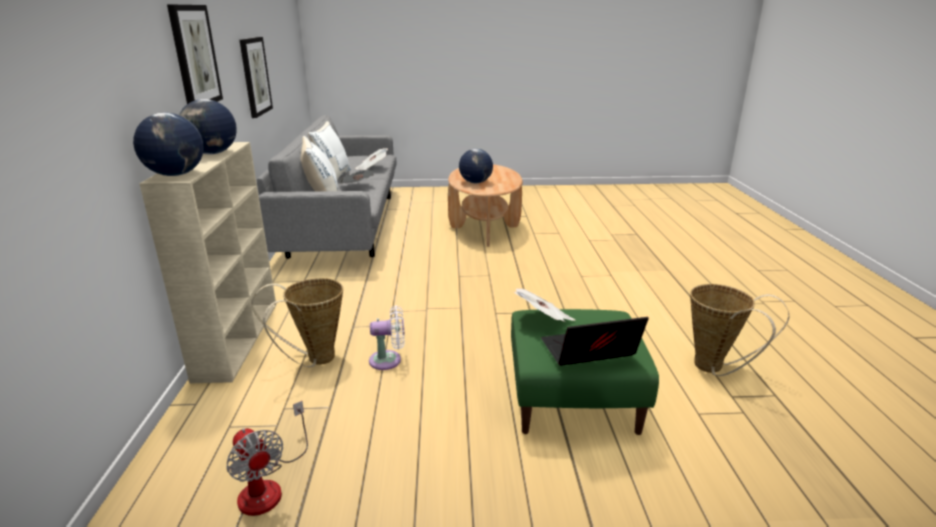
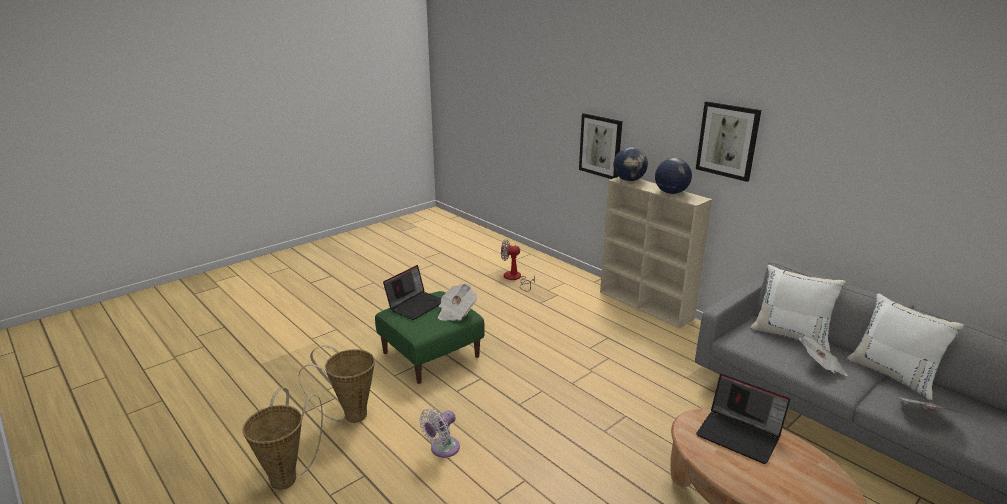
camera: 140 degrees right, 0 degrees up
picture [240,37,273,118] -> picture moved to [579,113,623,179]
basket [251,278,343,367] -> basket moved to [243,388,323,490]
white fan [369,305,405,370] -> white fan moved to [419,408,460,458]
globe [459,149,493,183] -> laptop [696,374,790,464]

